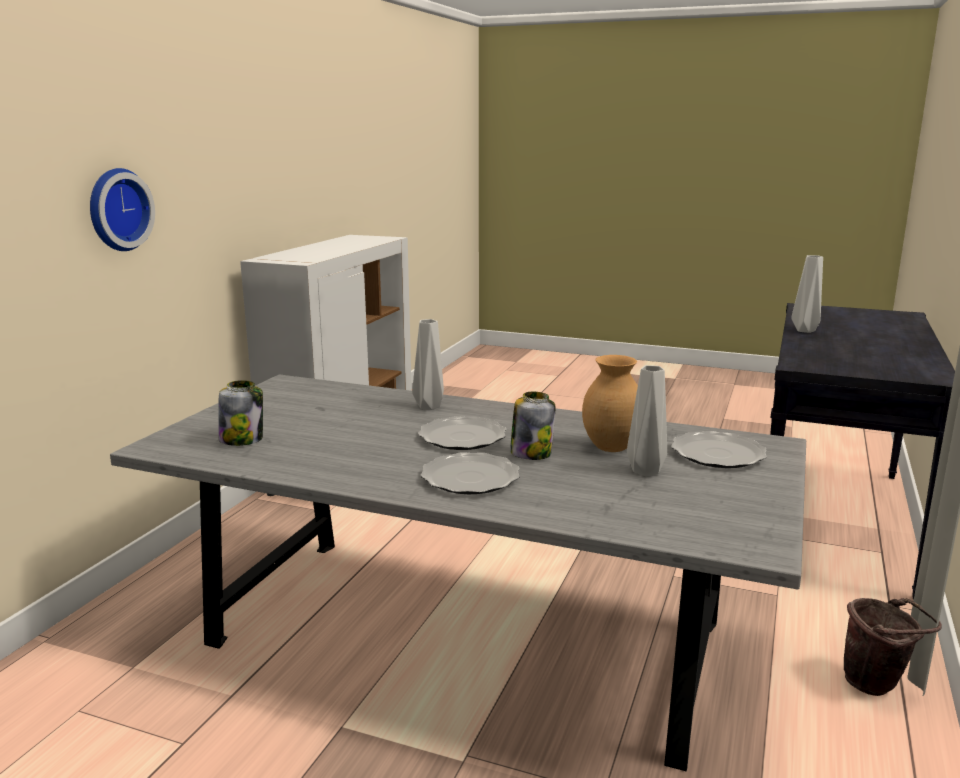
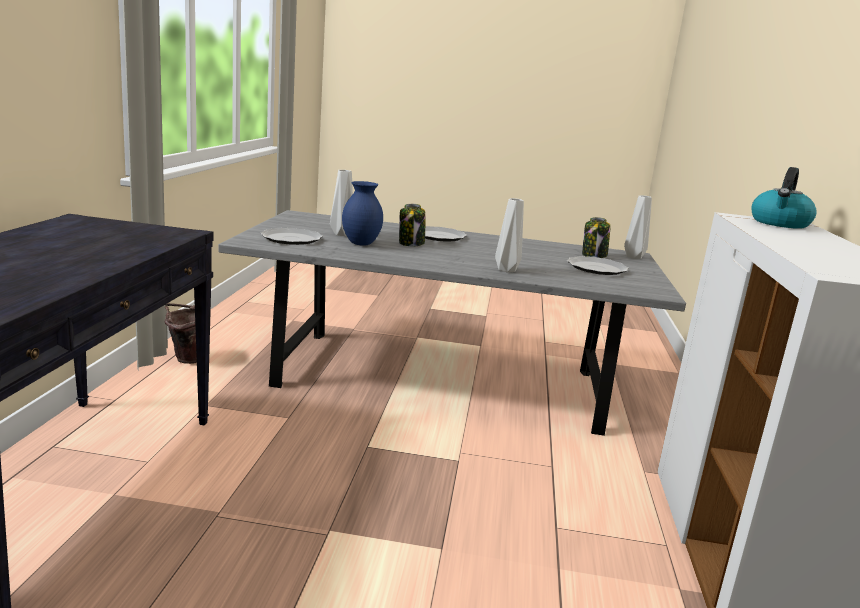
camera: 165 degrees right, 0 degrees up
wall clock [90,168,155,251] -> none
plate [418,416,506,450] -> plate moved to [567,256,629,275]
brown vase [582,355,638,452] -> blue vase [342,181,383,246]
grey vase [791,255,823,333] -> grey vase moved to [624,195,652,259]
none -> kettle [751,167,817,229]

